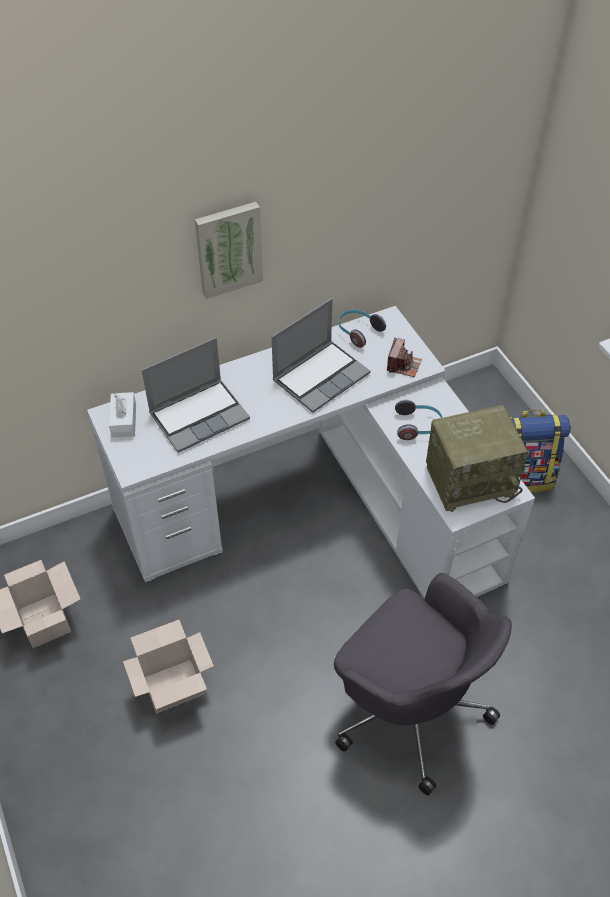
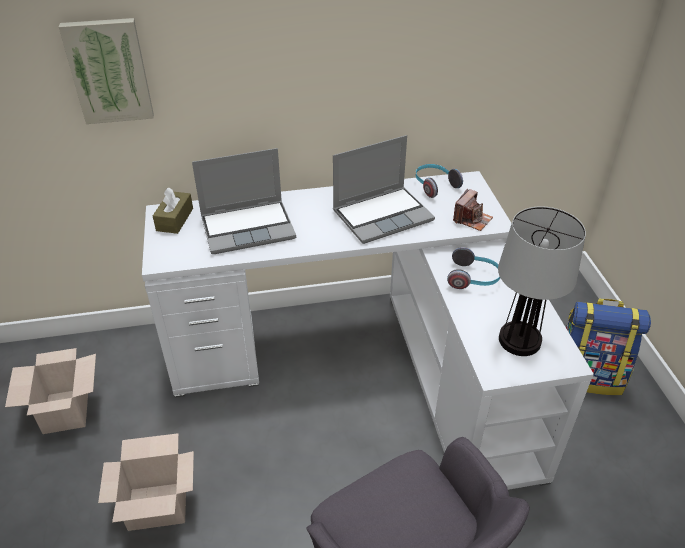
camera: 15 degrees right, 10 degrees down
white tissue box [109,392,136,438] -> brown tissue box [153,188,193,234]
picture [195,202,263,299] -> picture moved to [59,18,154,124]
radio [426,405,529,512] -> table lamp [498,206,586,356]

